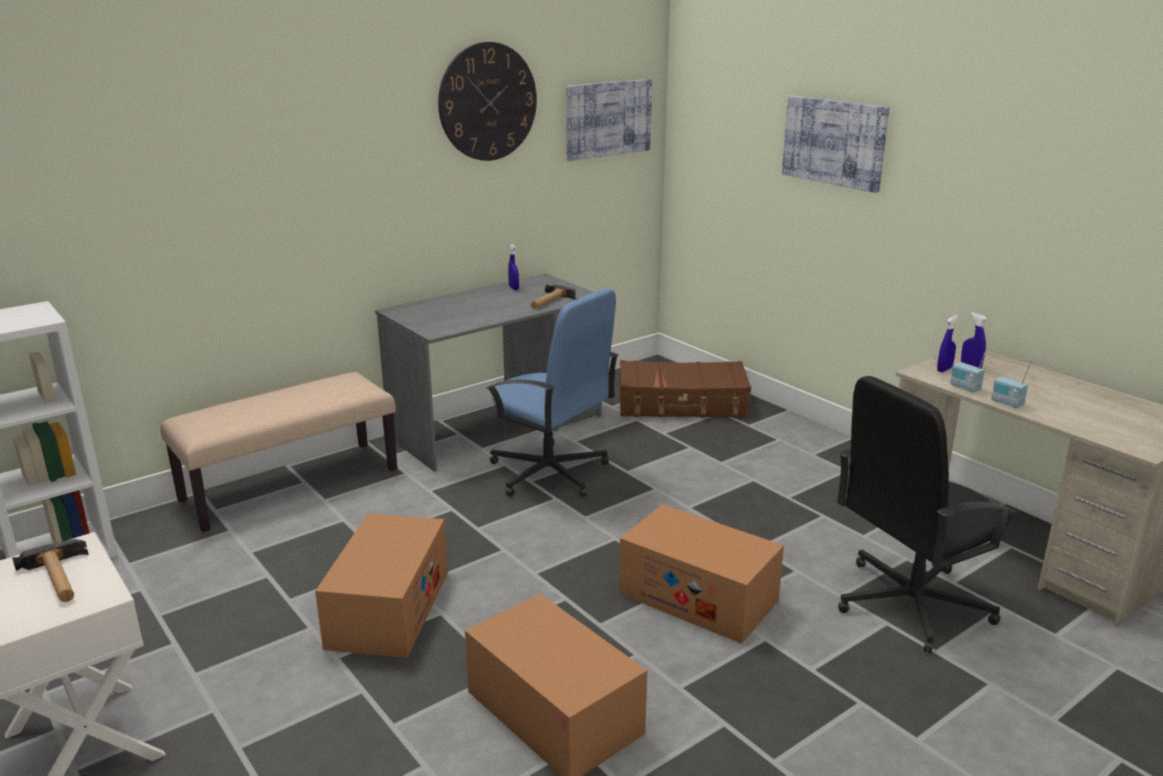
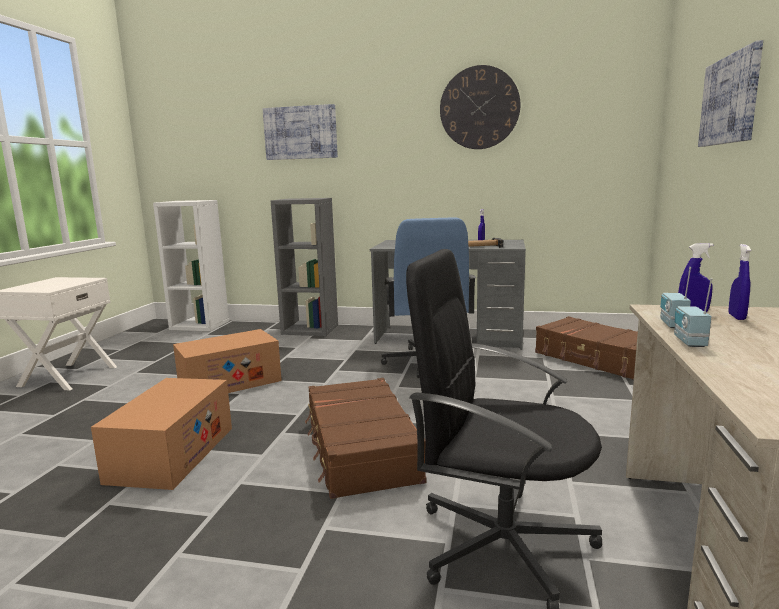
camera: 50 degrees right, 10 degrees down
hammer [12,539,89,602] -> none
beige bench [160,372,397,532] -> grey bookcase [271,198,338,336]
picture [566,79,652,161] -> picture moved to [263,104,338,160]
cardboard box [619,504,784,644] -> brown suitcase [305,378,426,499]

